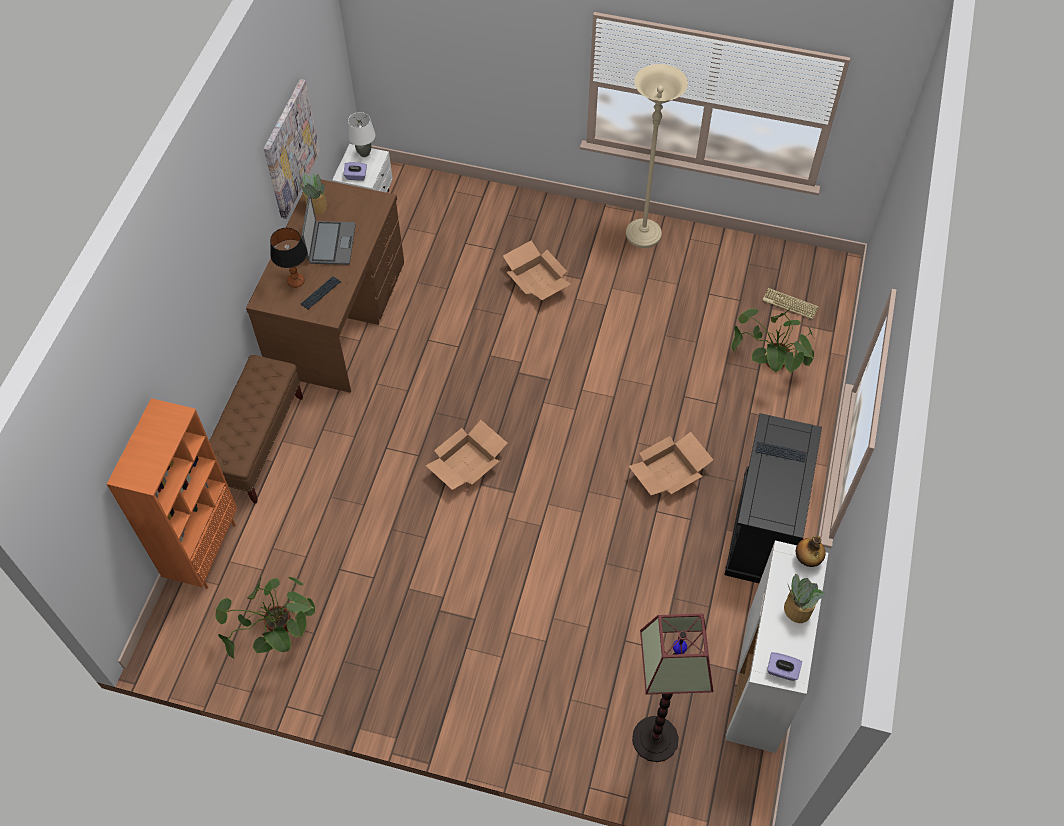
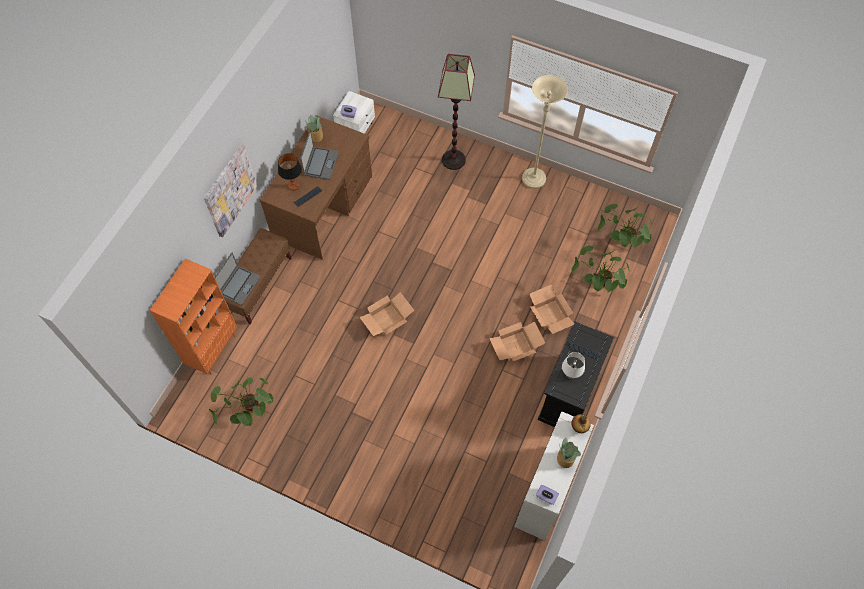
camera: 10 degrees right, 5 degrees up
picture [264,79,320,219] -> picture moved to [204,144,257,237]
white table lamp [348,112,376,157] -> white table lamp moved to [562,352,585,379]
cardboard box [503,240,571,302] -> cardboard box moved to [529,285,574,334]
floor lamp [632,614,714,762] -> floor lamp moved to [438,54,475,170]
keyboard [762,288,819,319] -> potted plant [598,204,653,248]
none -> laptop [215,253,260,305]

